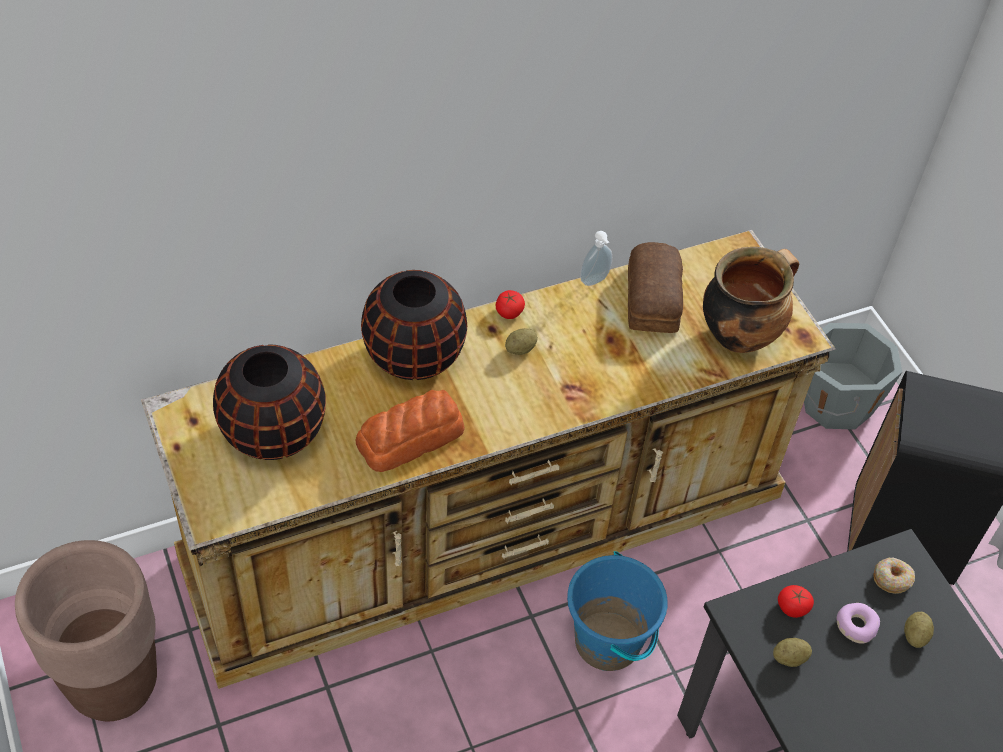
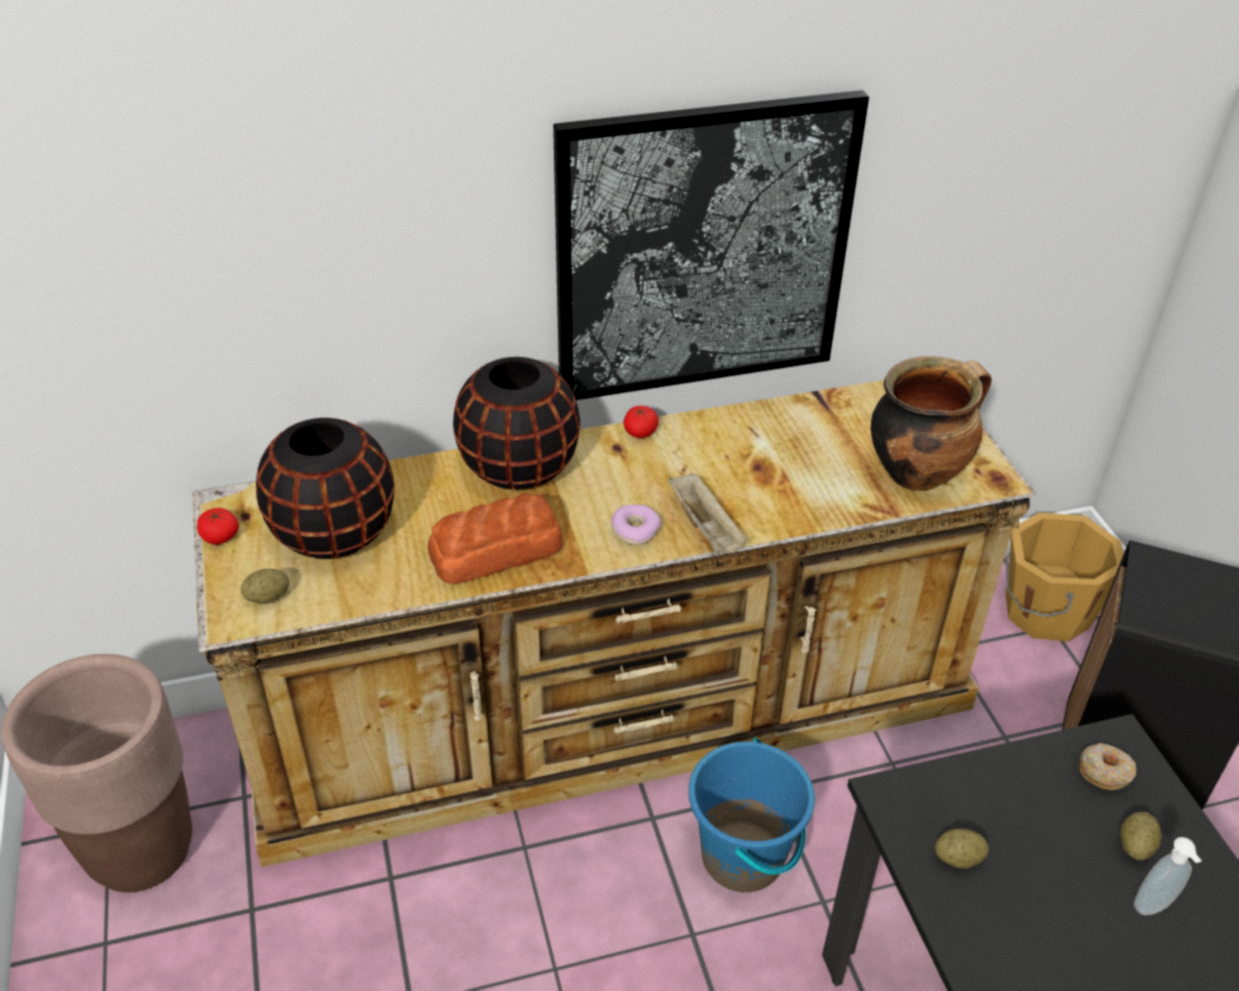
camera: 10 degrees right, 10 degrees down
potato [505,328,538,355] -> potato moved to [241,569,289,604]
soap dispenser [580,231,612,286] -> soap dispenser moved to [1134,837,1202,915]
bread [628,242,683,333] -> none
tomato [778,585,814,618] -> tomato moved to [197,508,239,544]
grey bucket [804,323,902,430] -> orange bucket [1005,512,1124,642]
donut [837,603,880,644] -> donut moved to [611,505,661,545]
none -> picture [553,90,869,400]
none -> beige tray [669,473,747,555]

